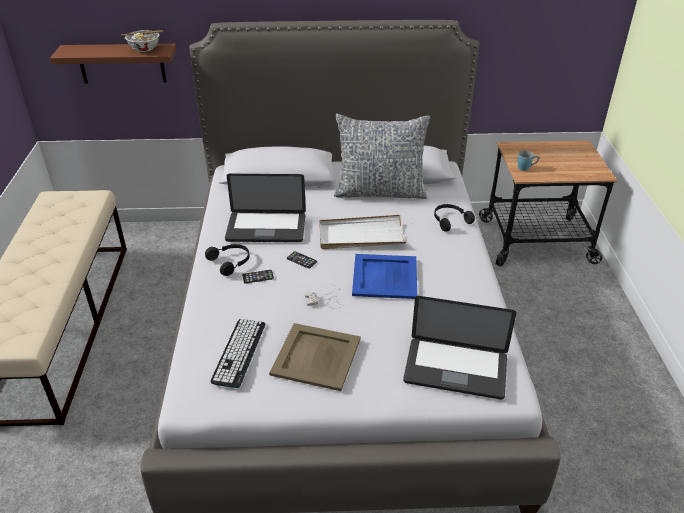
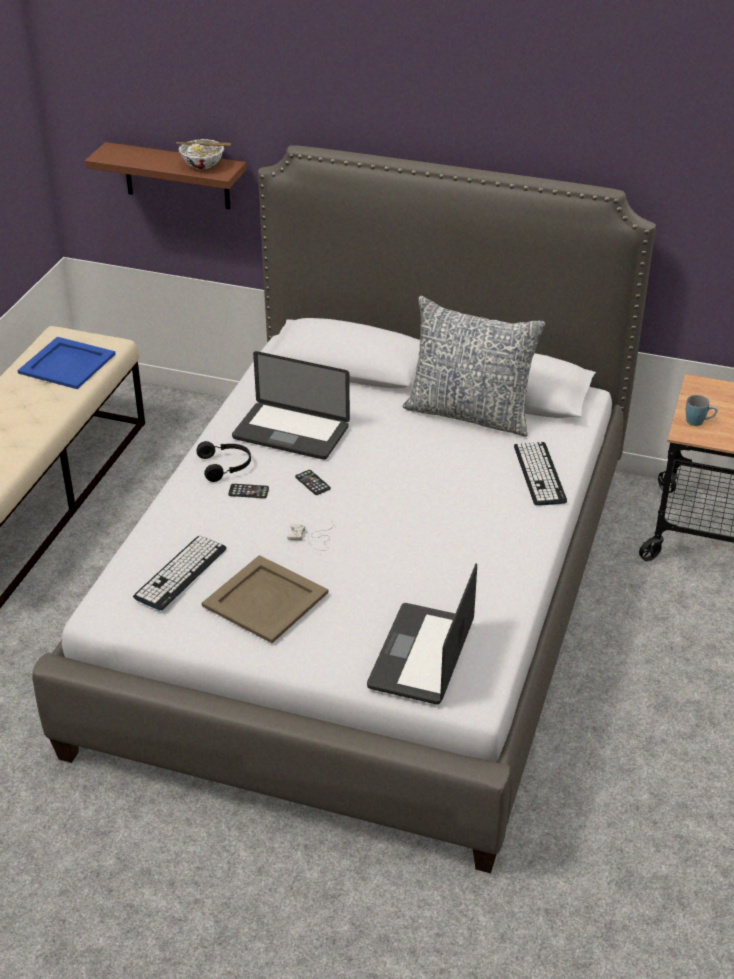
camera: 20 degrees right, 0 degrees up
white tray [319,215,406,249] -> none
blue tray [352,254,417,299] -> blue tray moved to [17,337,115,389]
laptop [403,296,516,400] -> laptop turned 75 degrees clockwise [367,563,477,705]
black headphones [434,204,475,232] -> keyboard [514,442,567,506]

